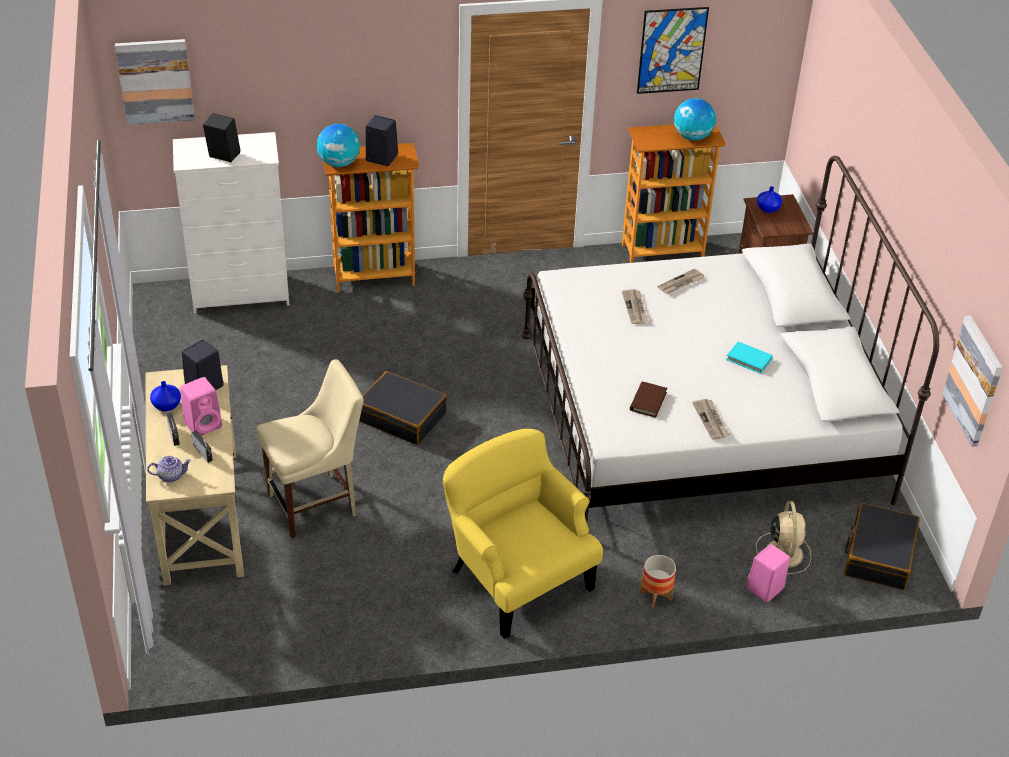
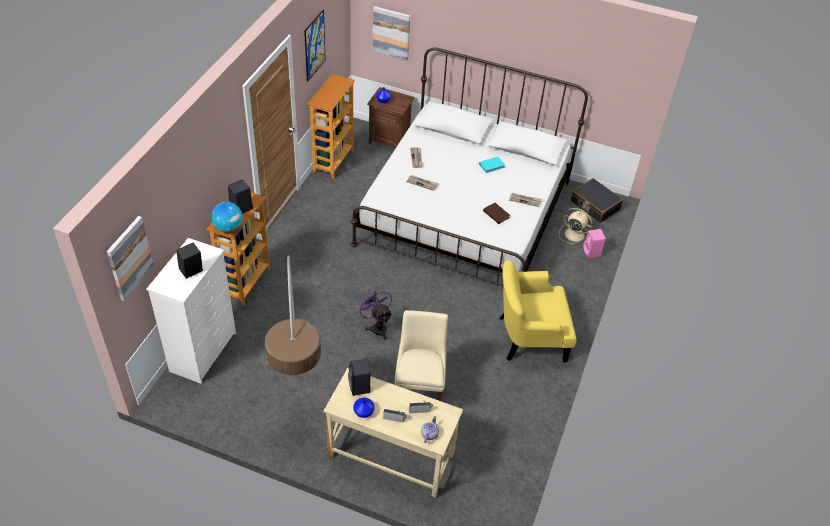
camera: 60 degrees left, 5 degrees up
pink speaker [180,377,222,436] -> none
black suitcase [359,371,447,445] -> purple fan [357,287,392,340]
planter [640,555,676,608] -> none
globe [674,98,716,140] -> none
picture [942,315,1003,447] -> picture moved to [373,6,410,61]
none -> floor lamp [265,255,321,375]

